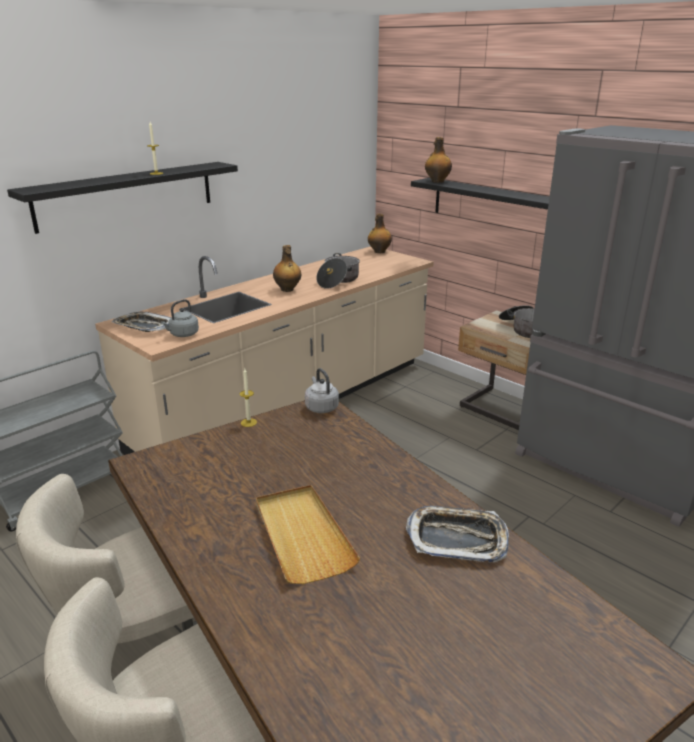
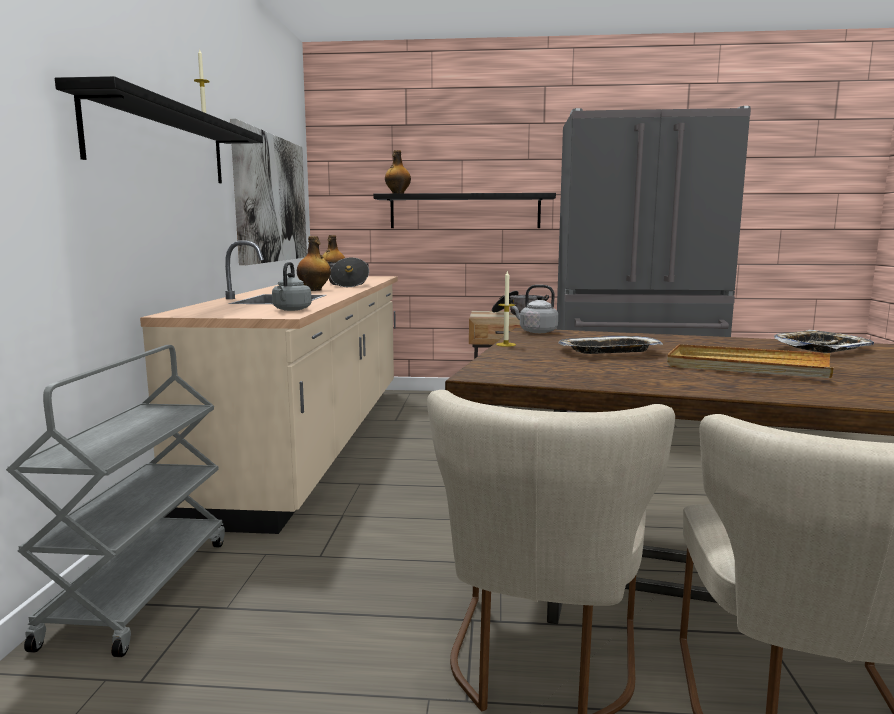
camera: 40 degrees left, 15 degrees down
tray [112,312,171,332] -> tray moved to [558,336,663,354]
none -> picture [230,119,307,266]

